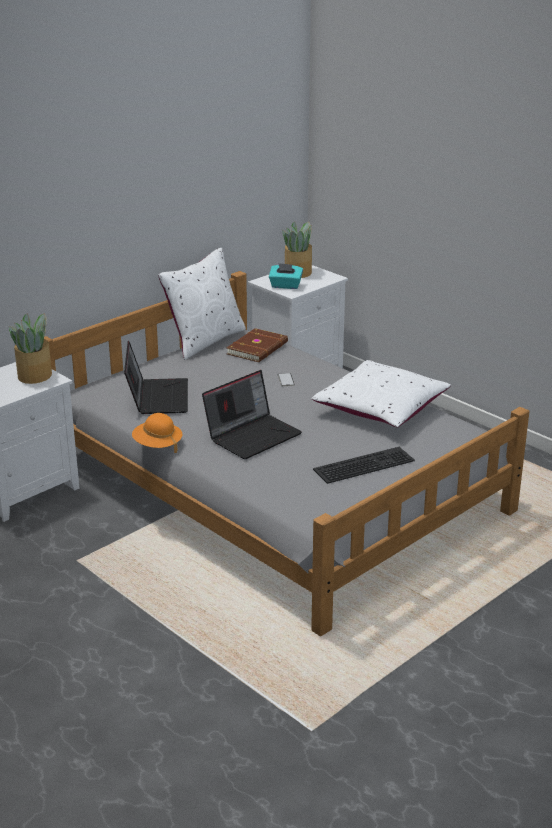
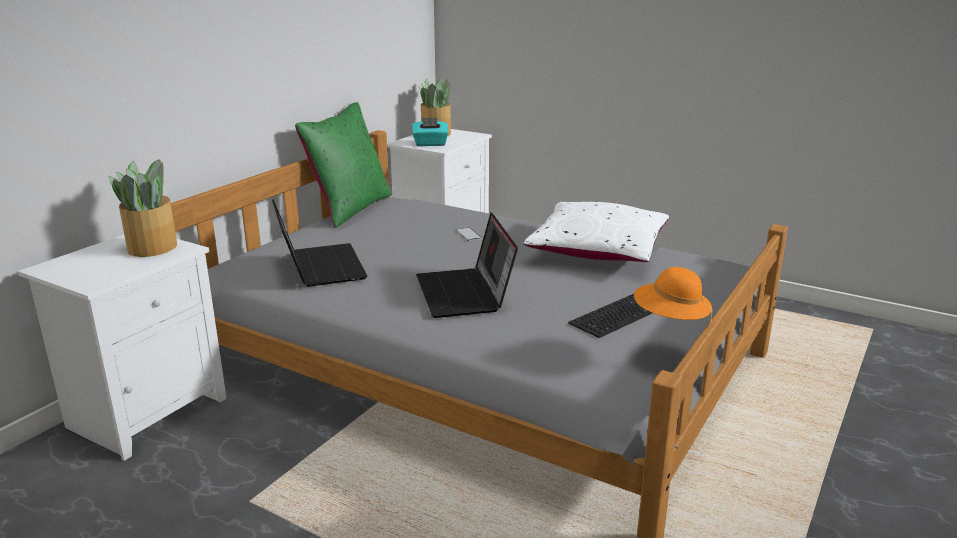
camera: 15 degrees left, 5 degrees down
orange hat [132,413,182,453] -> orange hat moved to [634,267,712,326]
white pillow [158,248,246,360] -> green pillow [295,102,391,228]
laptop [202,370,302,459] -> laptop turned 135 degrees clockwise [416,213,518,318]
brown book [227,328,288,362] -> none

